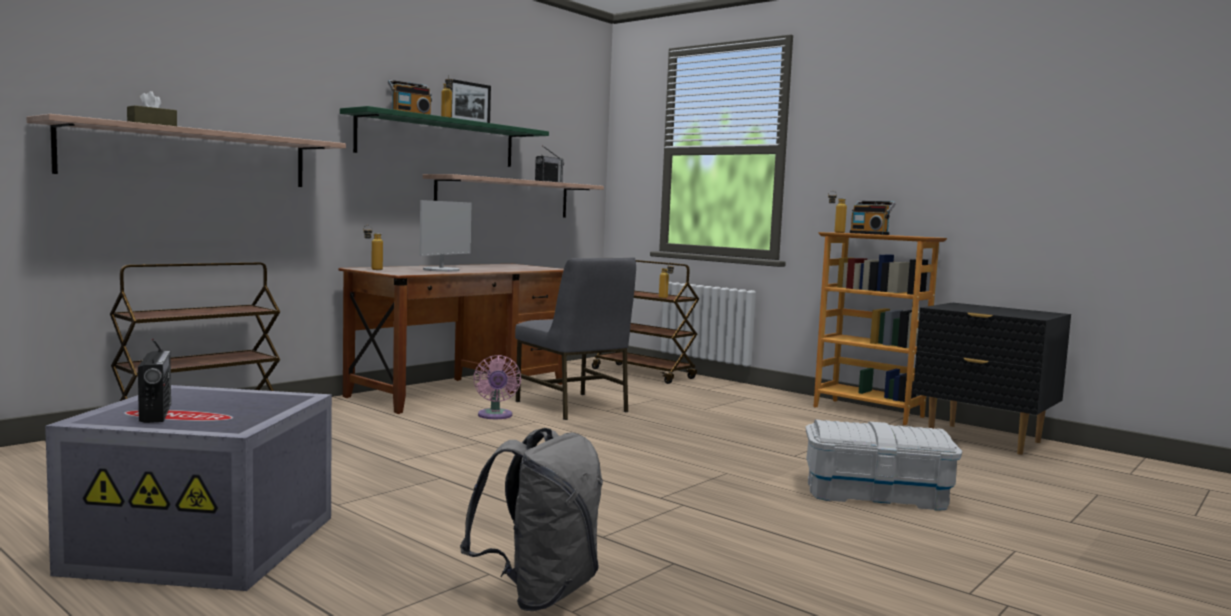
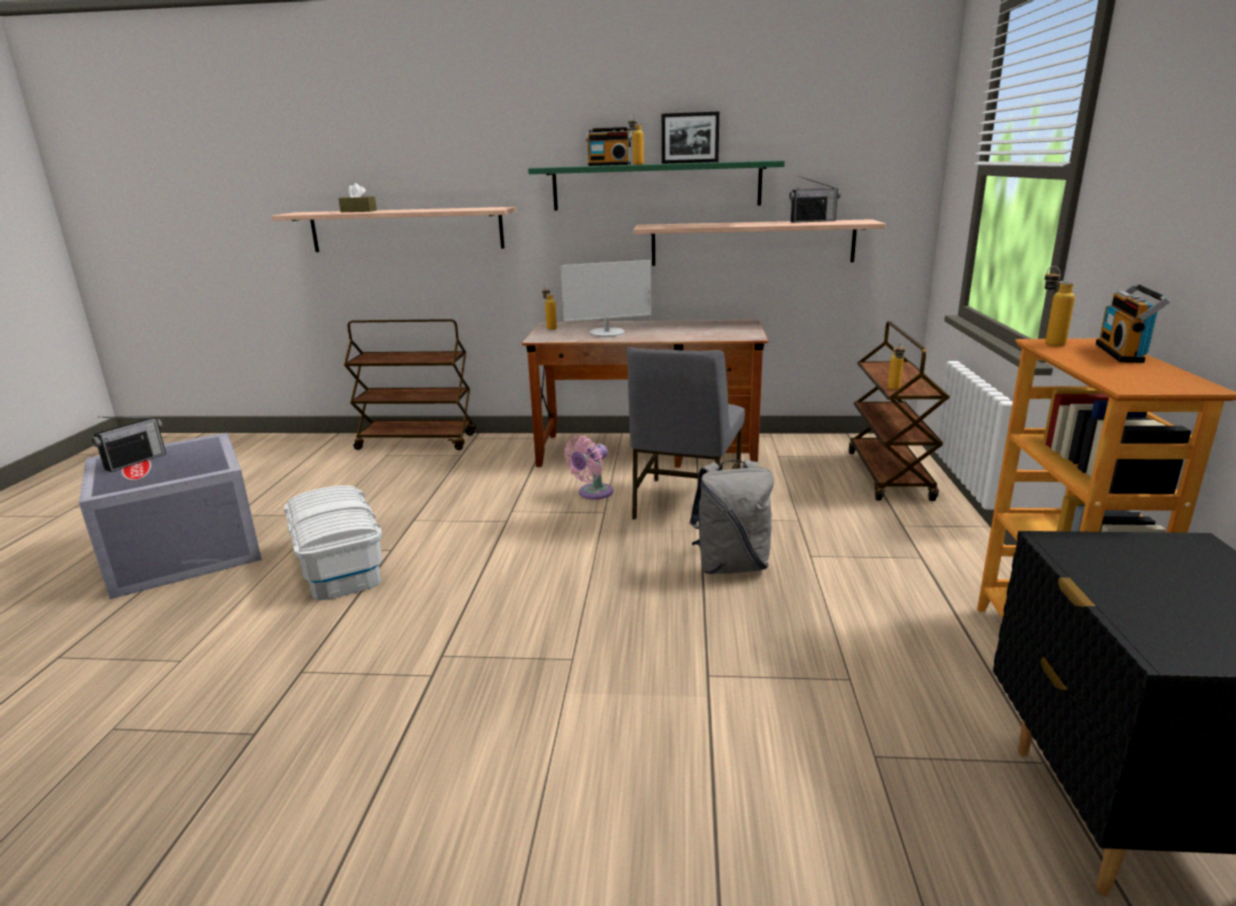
camera: 55 degrees right, 15 degrees up
grey backpack [460,428,603,611] -> grey backpack moved to [689,459,774,574]
white storage box [806,419,963,511] -> white storage box moved to [284,485,382,600]

